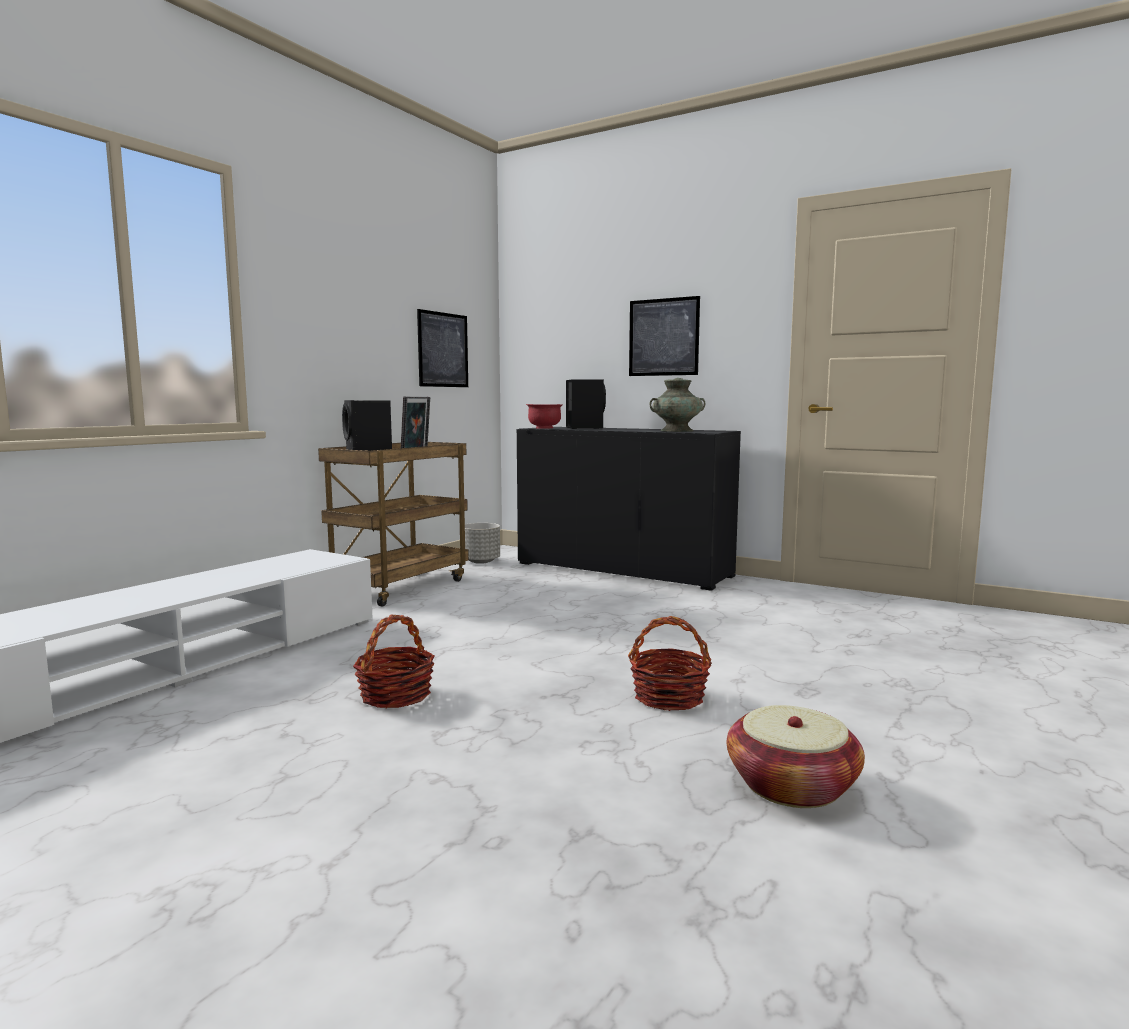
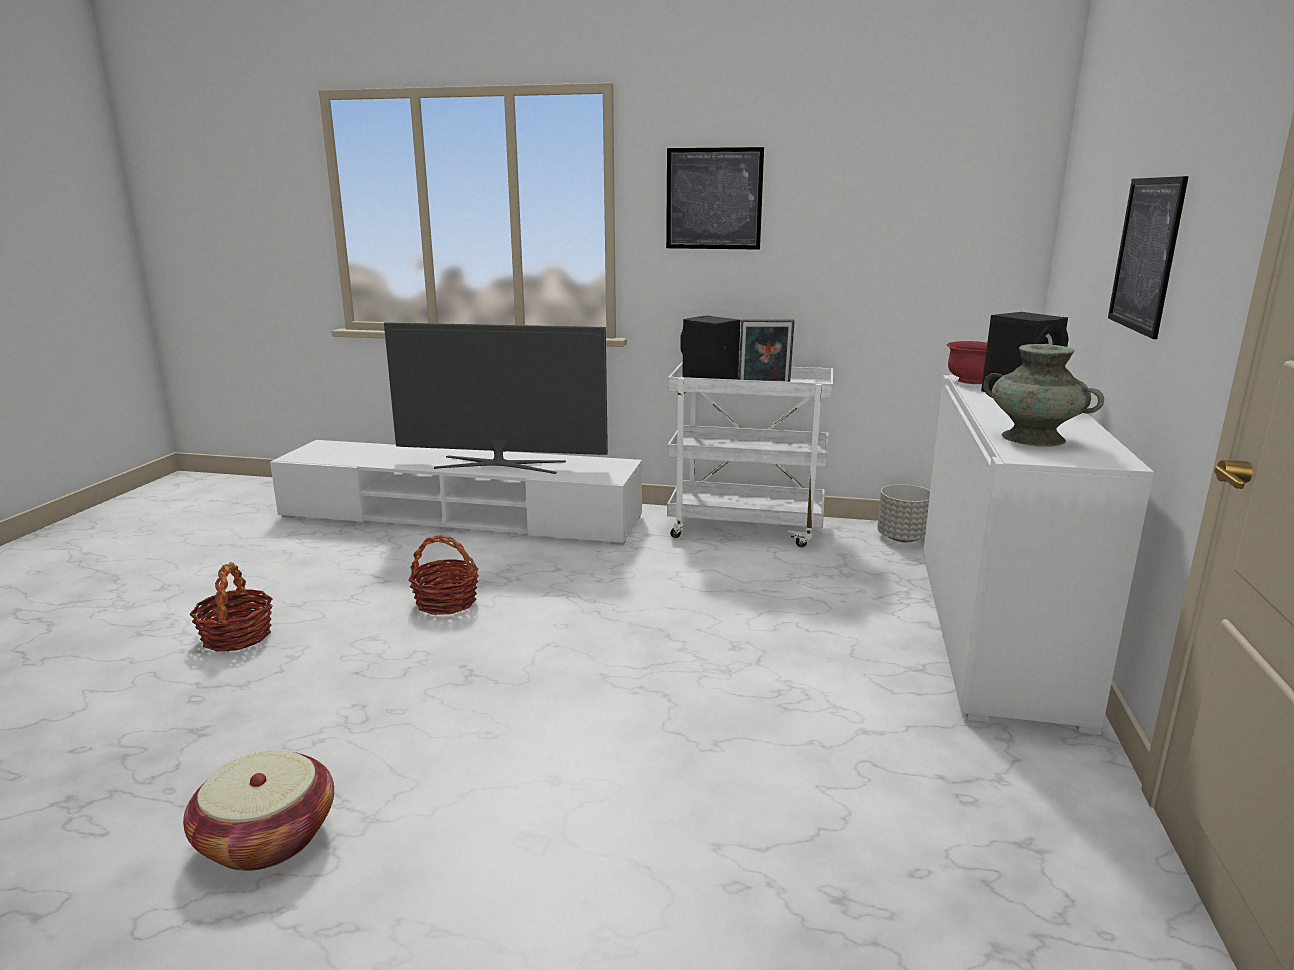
camera: 70 degrees right, 10 degrees up
brown cart [318,442,469,607] -> white cart [667,362,833,547]
picture [417,309,468,387] -> picture moved to [666,147,764,250]
black cabinet [517,427,741,591] -> white cabinet [923,375,1154,735]
basket [628,616,712,711] -> basket moved to [189,562,273,652]
none -> television [384,322,608,474]

